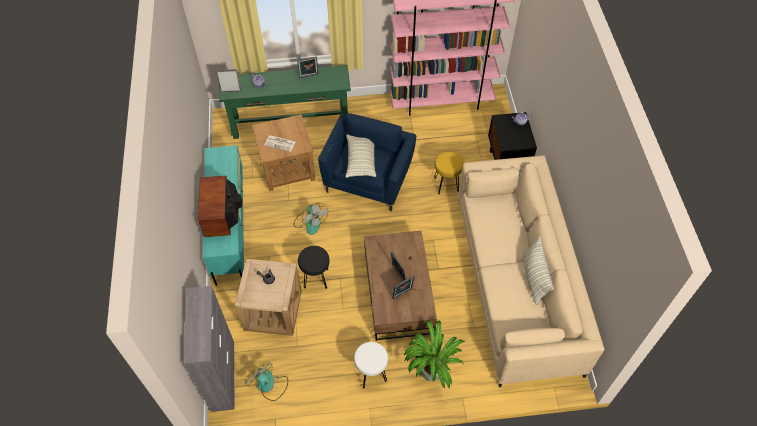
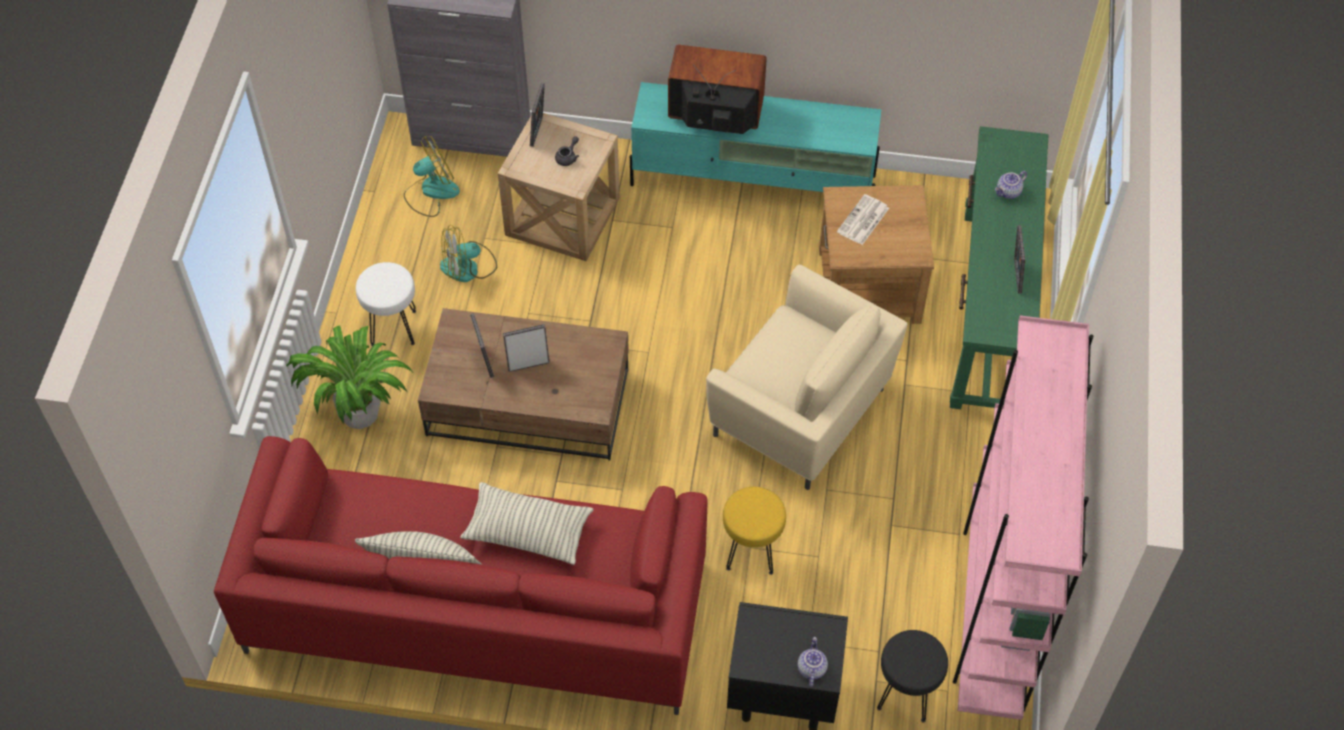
camera: 105 degrees right, 0 degrees up
picture frame [216,69,241,92] -> picture frame moved to [530,83,545,147]
fan [294,202,328,235] -> fan moved to [440,224,497,282]
black stool [298,246,330,289] -> black stool moved to [877,630,948,722]
blue armchair [318,113,416,211] -> beige armchair [706,265,908,490]
pillow [346,134,376,178] -> pillow moved to [461,482,594,565]
beige sofa [458,155,604,387] -> red sofa [214,436,708,715]

